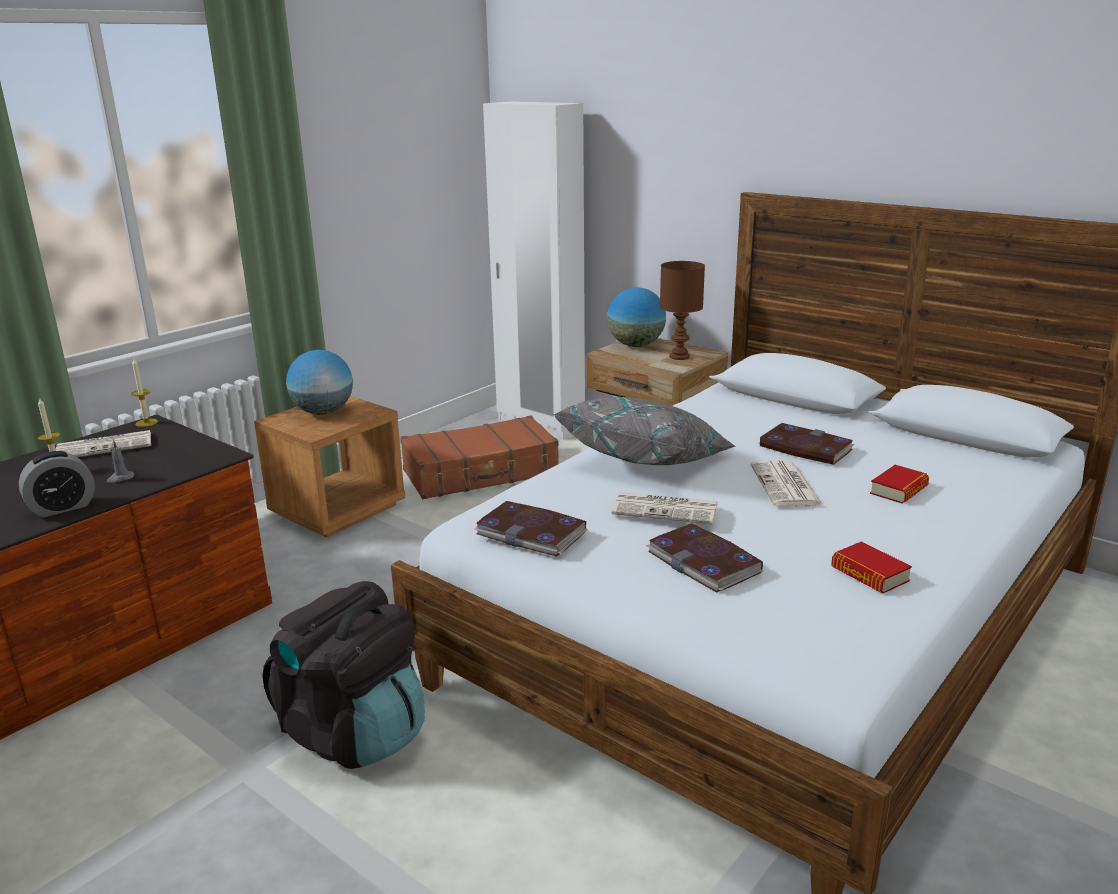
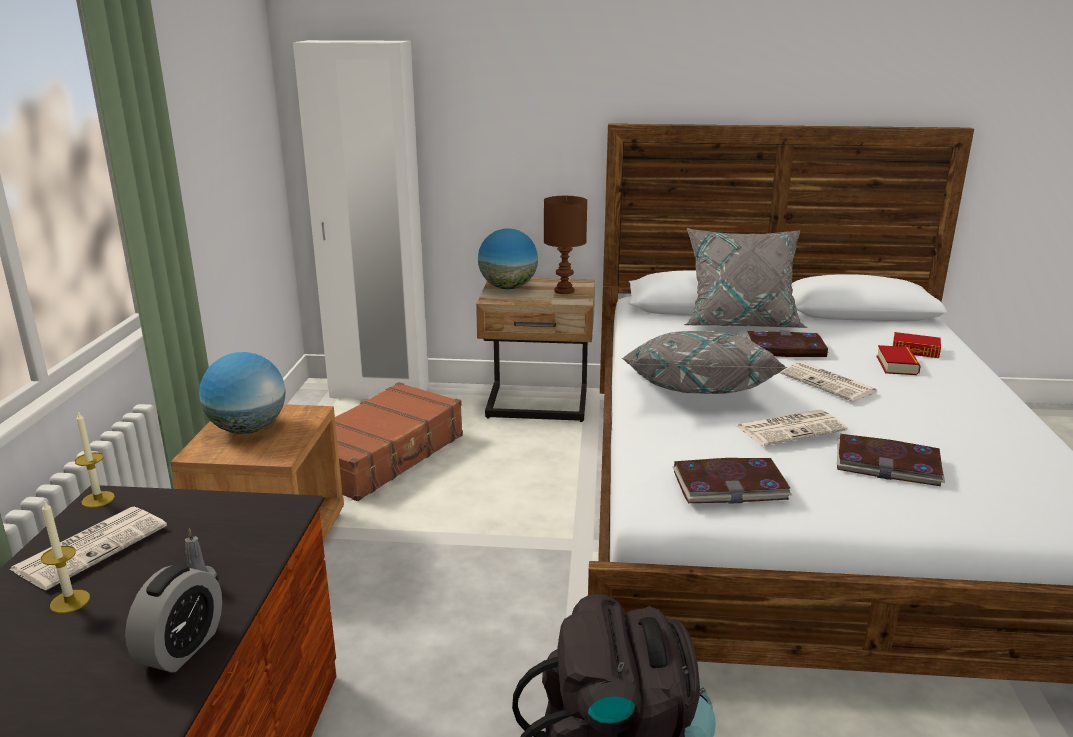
camera: 35 degrees left, 0 degrees up
book [831,541,912,594] -> book moved to [893,332,941,358]
none -> grey pillow [684,228,808,328]

